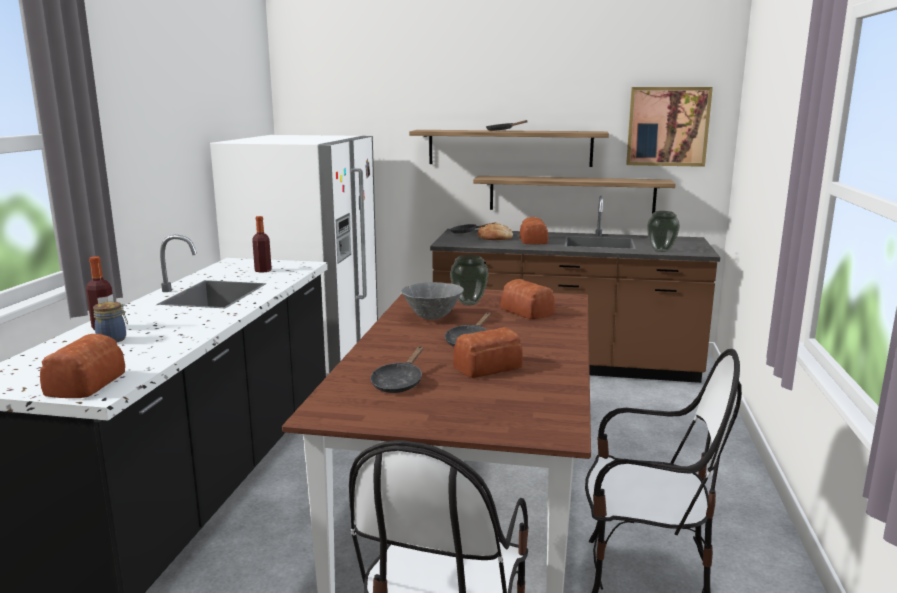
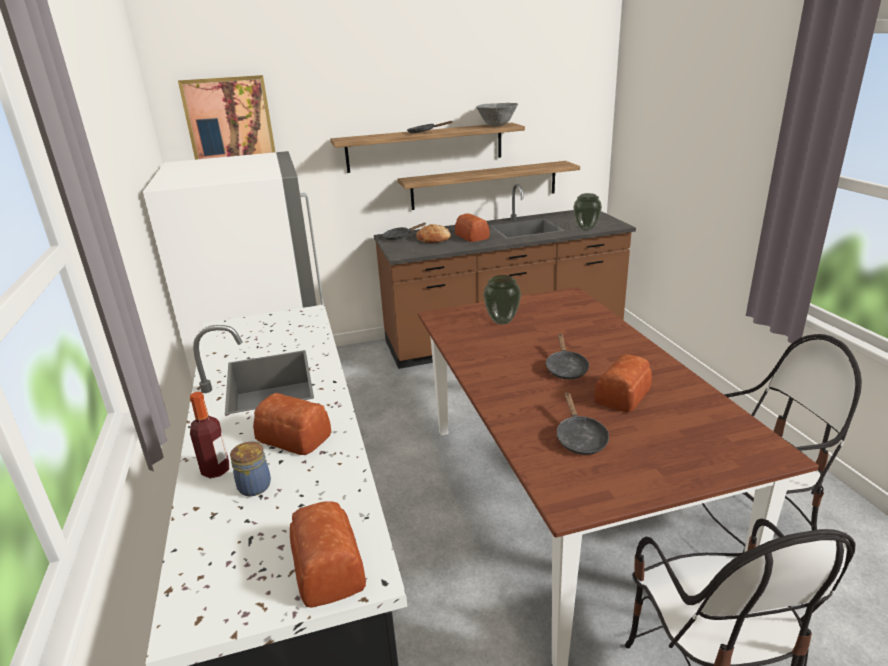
camera: 25 degrees left, 10 degrees up
bottle [252,216,272,273] -> none
grey bowl [401,282,464,320] -> grey bowl moved to [476,103,518,126]
bread [500,279,555,319] -> bread moved to [253,393,331,455]
picture [626,87,713,167] -> picture moved to [178,75,275,160]

